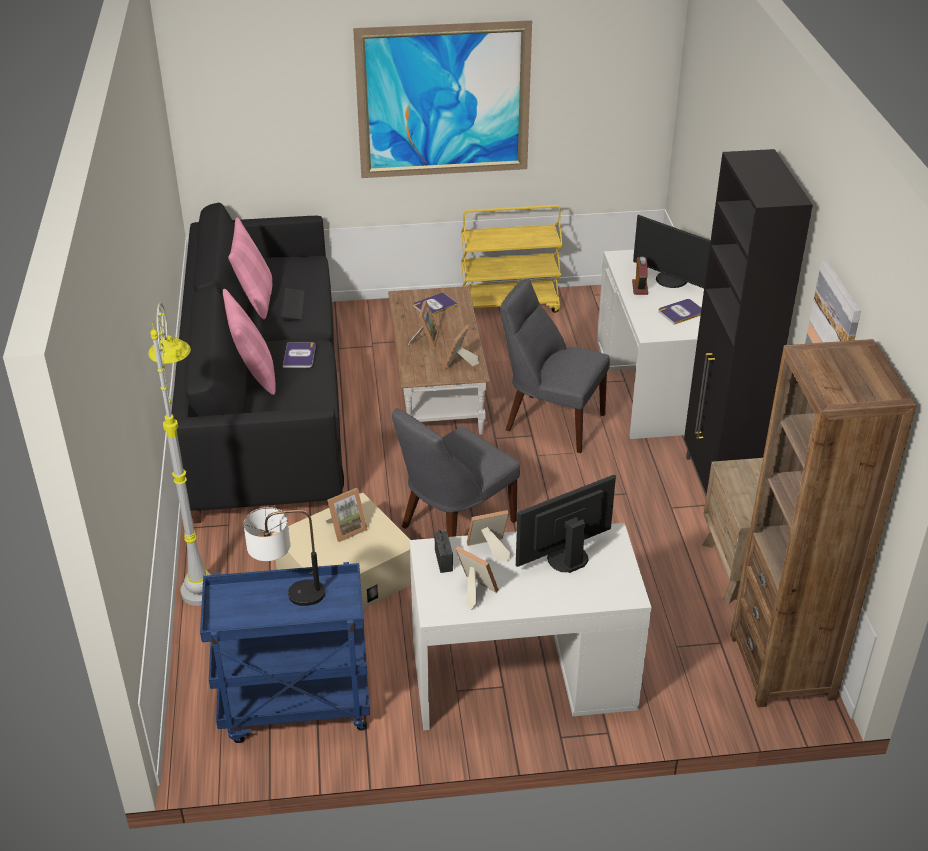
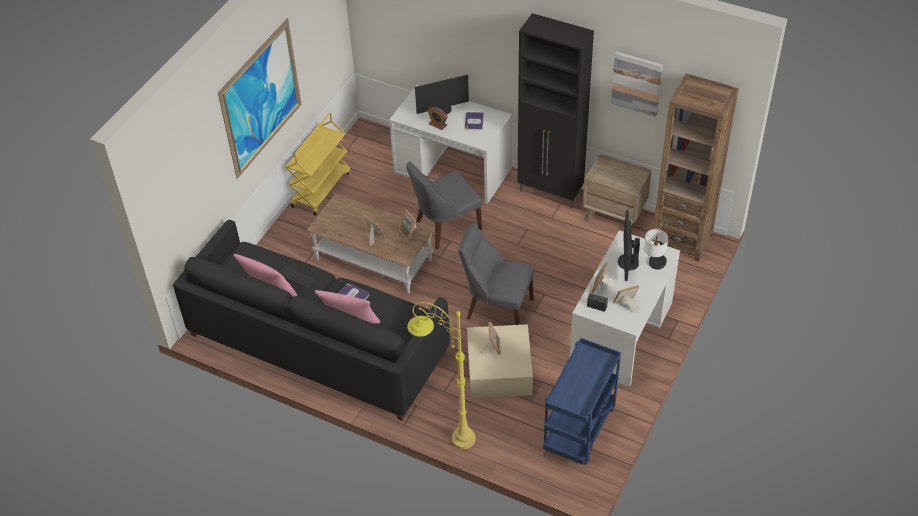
camera: 55 degrees left, 10 degrees up
grey floor lamp [148,302,211,606] -> yellow floor lamp [407,302,475,449]
table lamp [244,507,325,606] -> table lamp moved to [644,220,668,270]
grey chair [392,408,520,537] -> grey chair turned 120 degrees clockwise [459,223,534,325]
book [414,293,458,315] -> none

